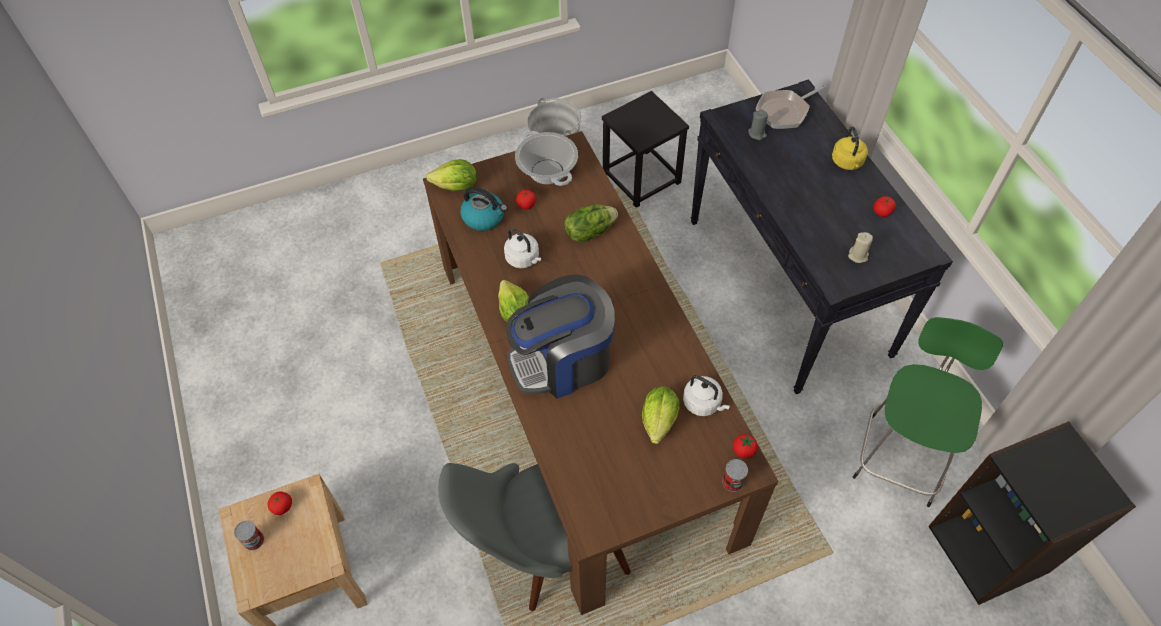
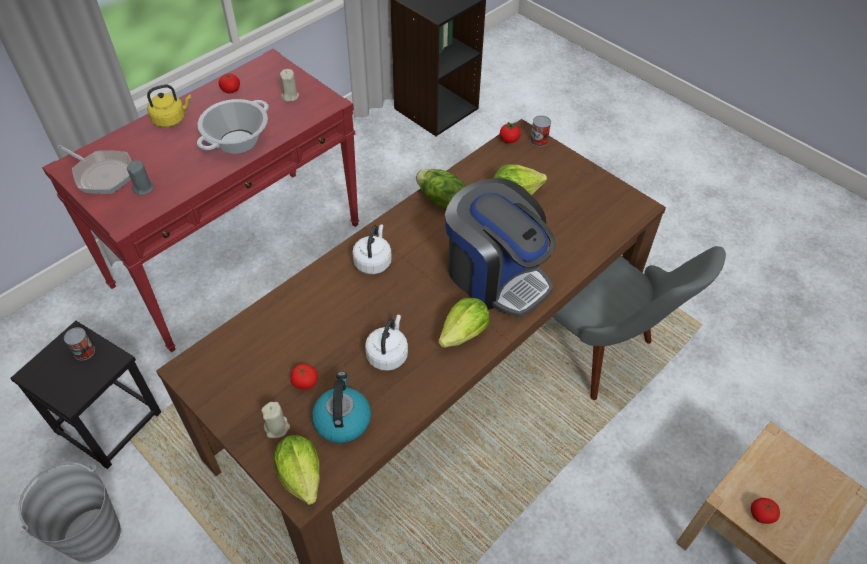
camera: 115 degrees left, 5 degrees down
can [234,520,264,551] -> can moved to [64,327,95,360]
cooking pot [515,131,578,186] -> cooking pot moved to [197,99,269,154]
lettuce [564,205,618,242] -> lettuce moved to [416,169,466,209]
white kettle [683,375,730,416] -> white kettle moved to [352,224,392,274]
black console table [690,79,953,394] -> red console table [42,49,359,353]
green stool [852,317,1003,507] -> none
none -> beige candle [261,402,290,438]

